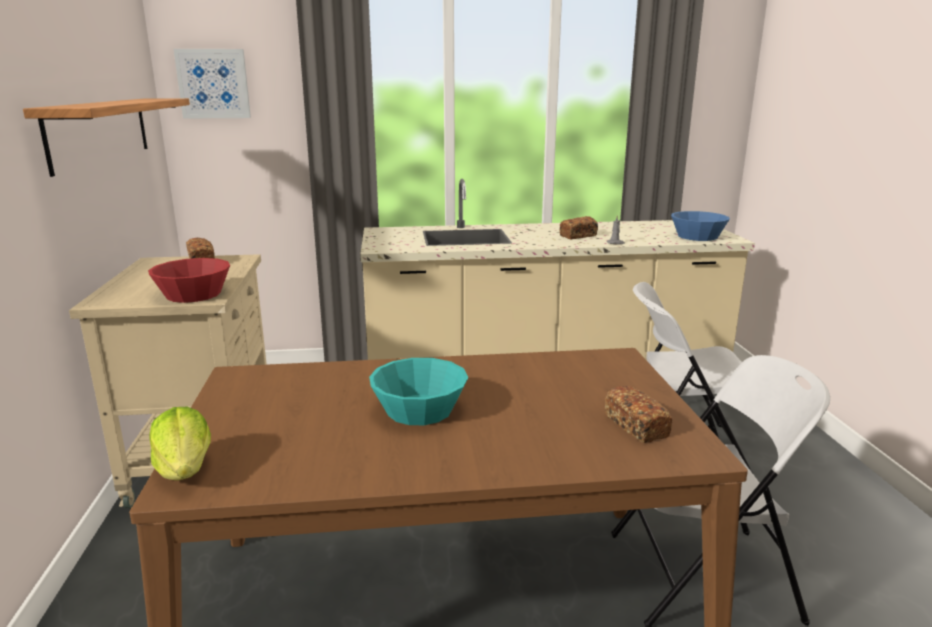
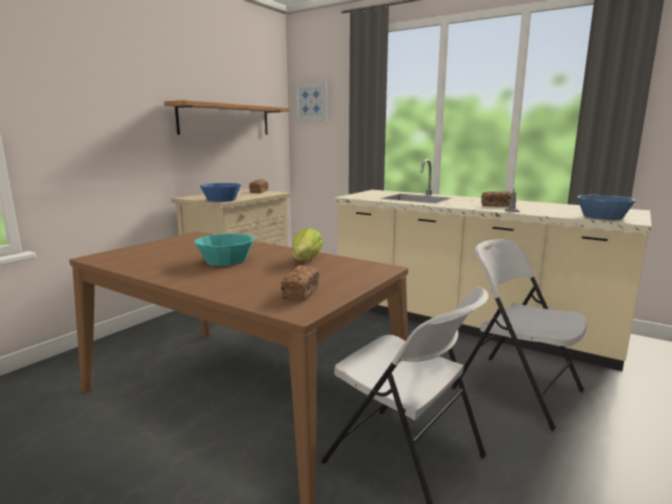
camera: 40 degrees right, 5 degrees down
red bowl [148,258,230,303] -> blue bowl [200,183,241,202]
lettuce [149,407,211,481] -> lettuce moved to [292,228,323,261]

